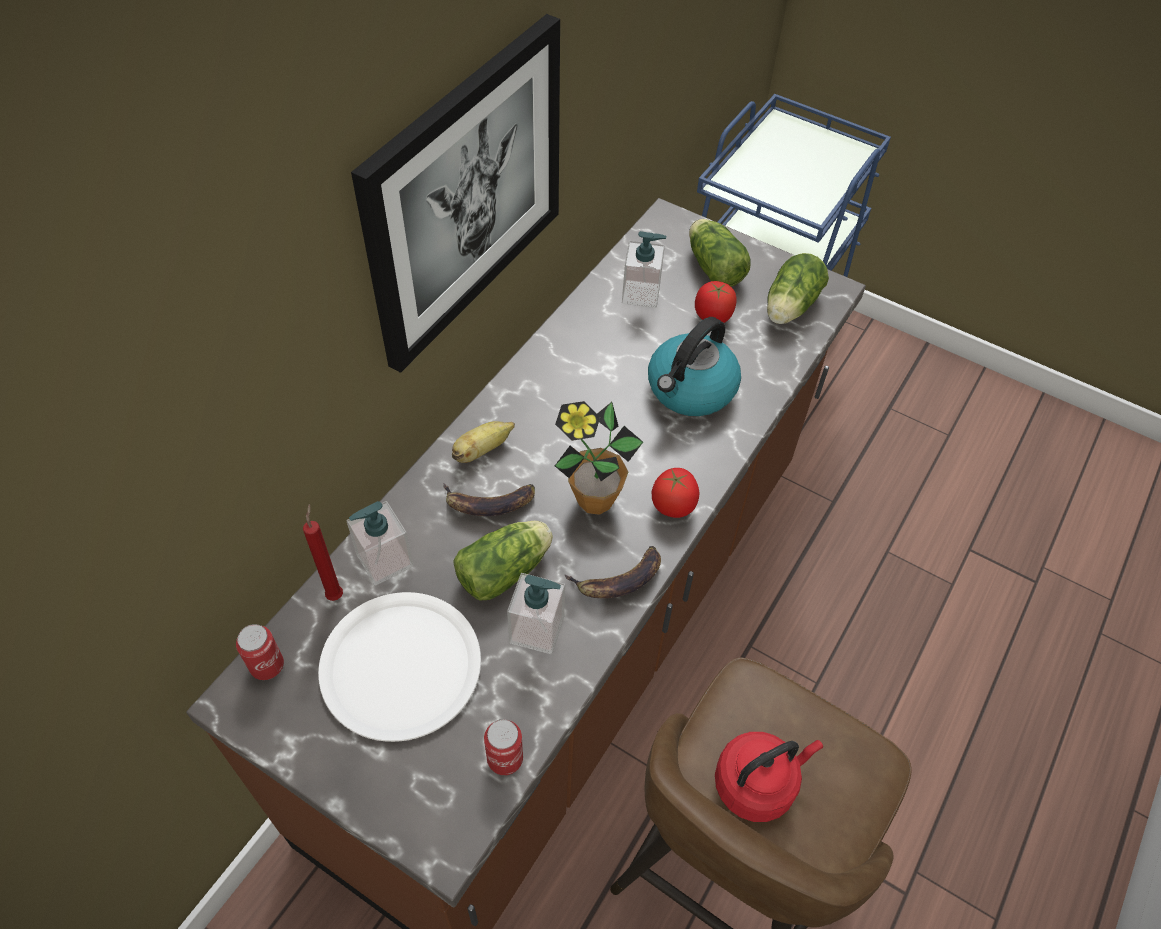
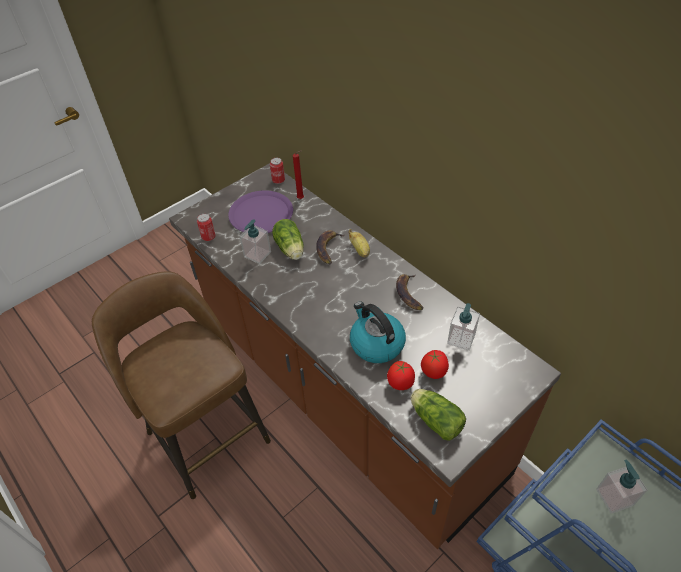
camera: 110 degrees right, 5 degrees down
white plate [318,592,481,742] -> purple plate [228,190,293,233]
soap dispenser [347,501,413,586] -> soap dispenser moved to [596,460,647,514]
picture [351,14,560,373] -> none
potted plant [555,401,643,515] -> none
banana [565,546,661,598] -> banana moved to [396,274,423,310]
tomato [652,468,699,518] -> tomato moved to [387,361,415,390]
lettuce [689,219,751,287] -> none
red kettle [715,732,823,822] -> none

